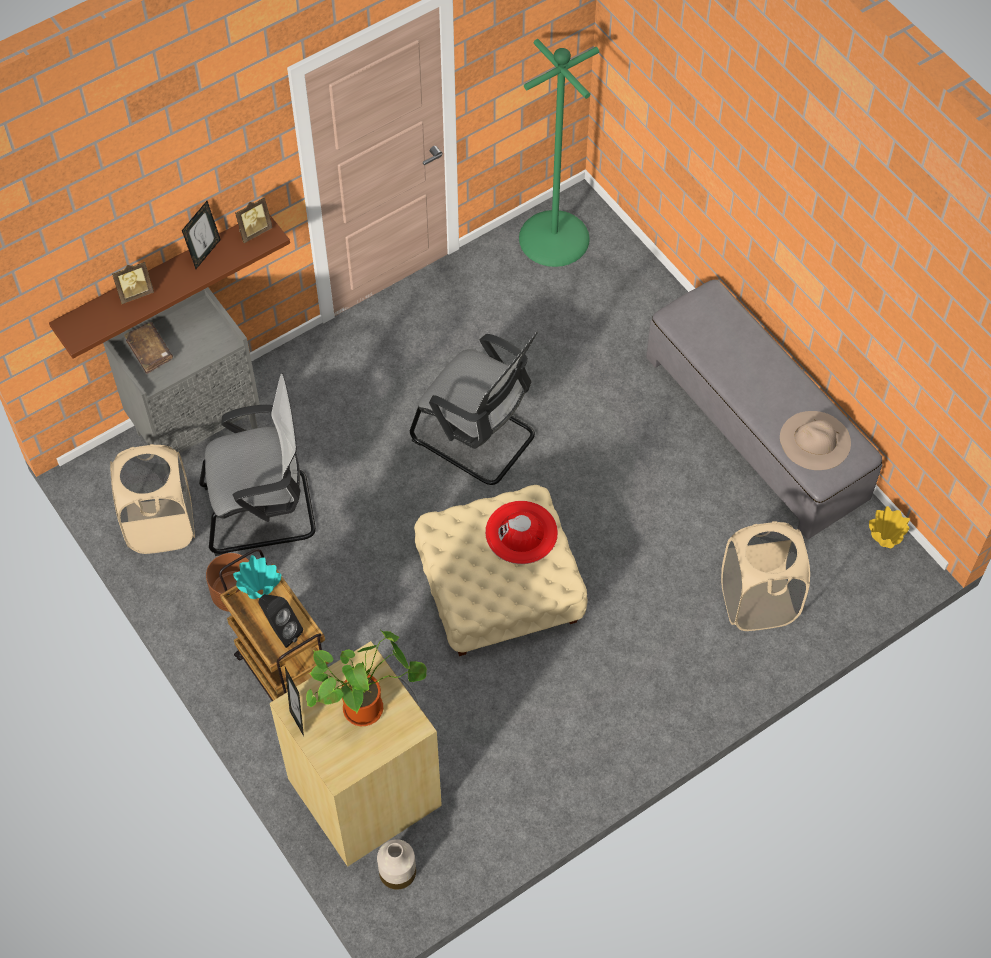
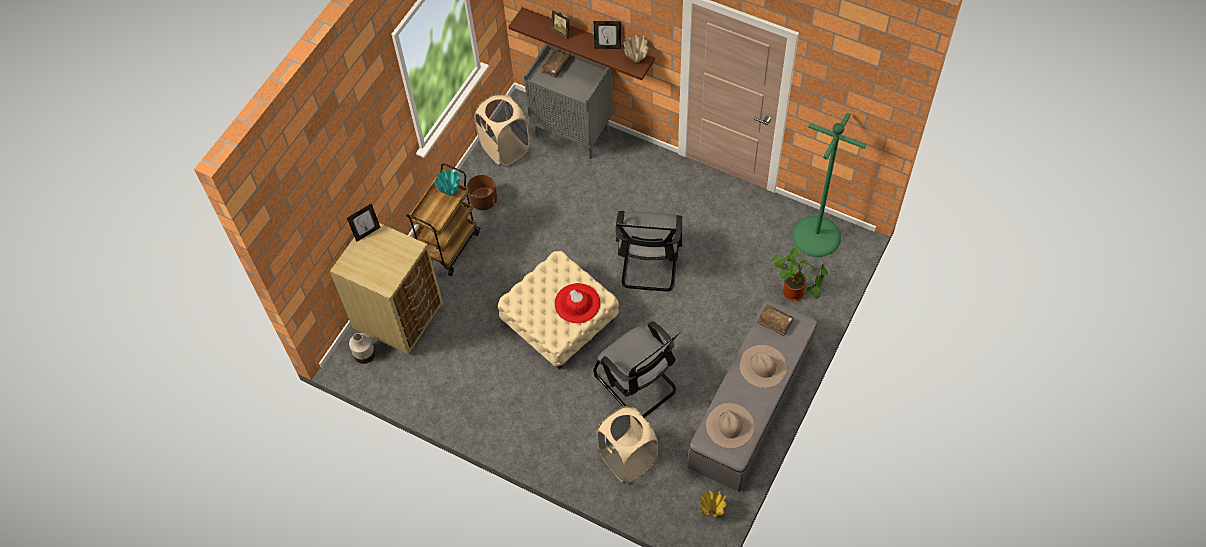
camera: 65 degrees right, 0 degrees up
chair [199,373,316,556] -> chair moved to [593,321,680,418]
picture frame [235,197,273,243] -> beige vase [623,35,649,63]
black speaker [258,594,303,648] -> none
potted plant [306,629,427,726] -> potted plant moved to [770,247,828,301]
none -> beige hat [740,345,787,388]
none -> brown book [757,305,793,336]

